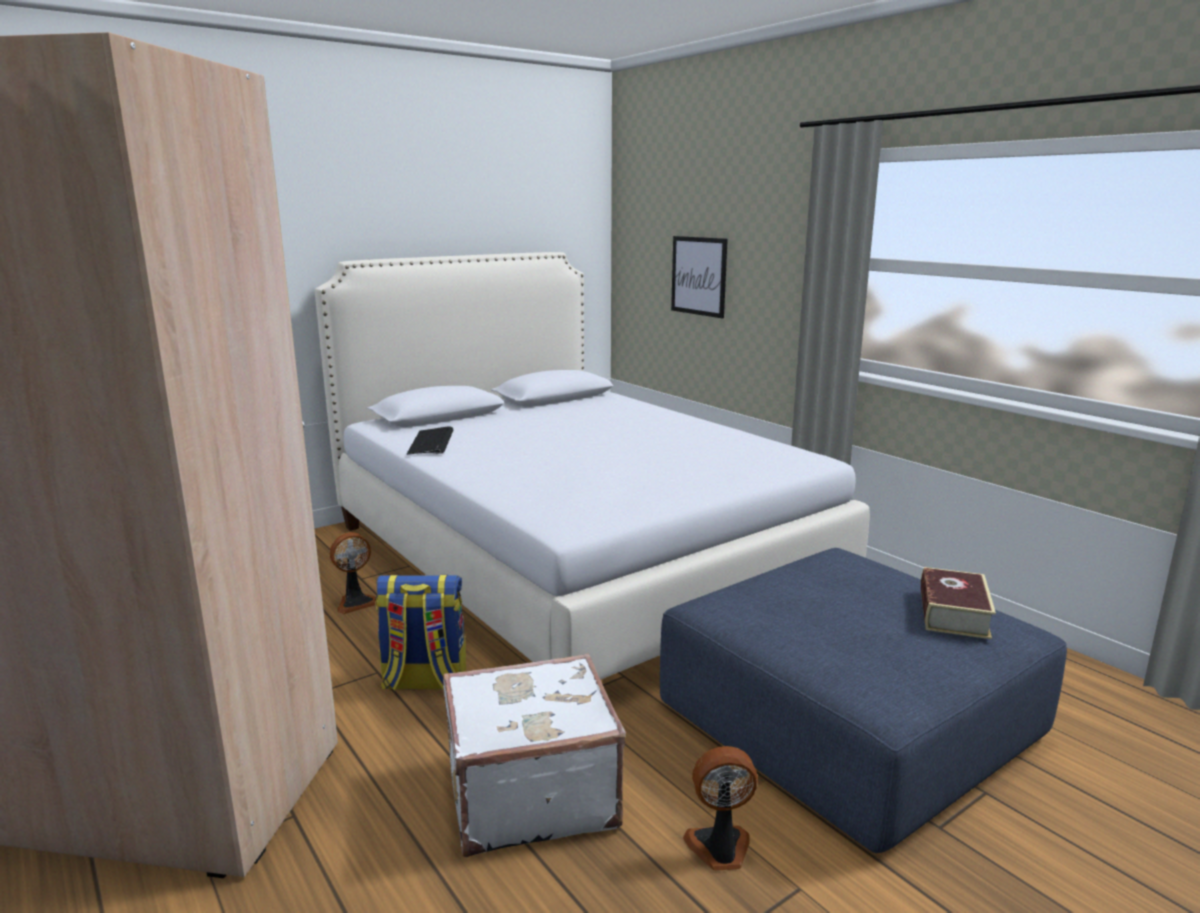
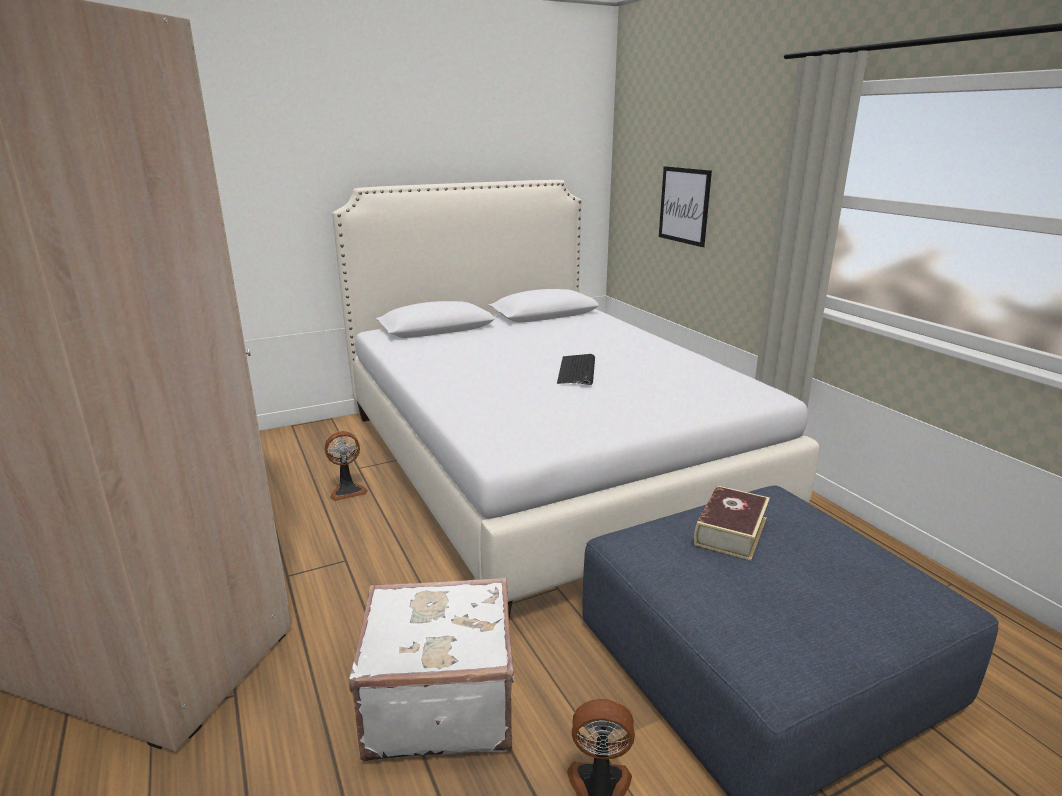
camera: 10 degrees right, 5 degrees up
backpack [375,575,466,691] -> none
keyboard [407,426,453,455] -> keyboard moved to [557,354,595,385]
book [921,567,996,639] -> book moved to [694,485,770,560]

